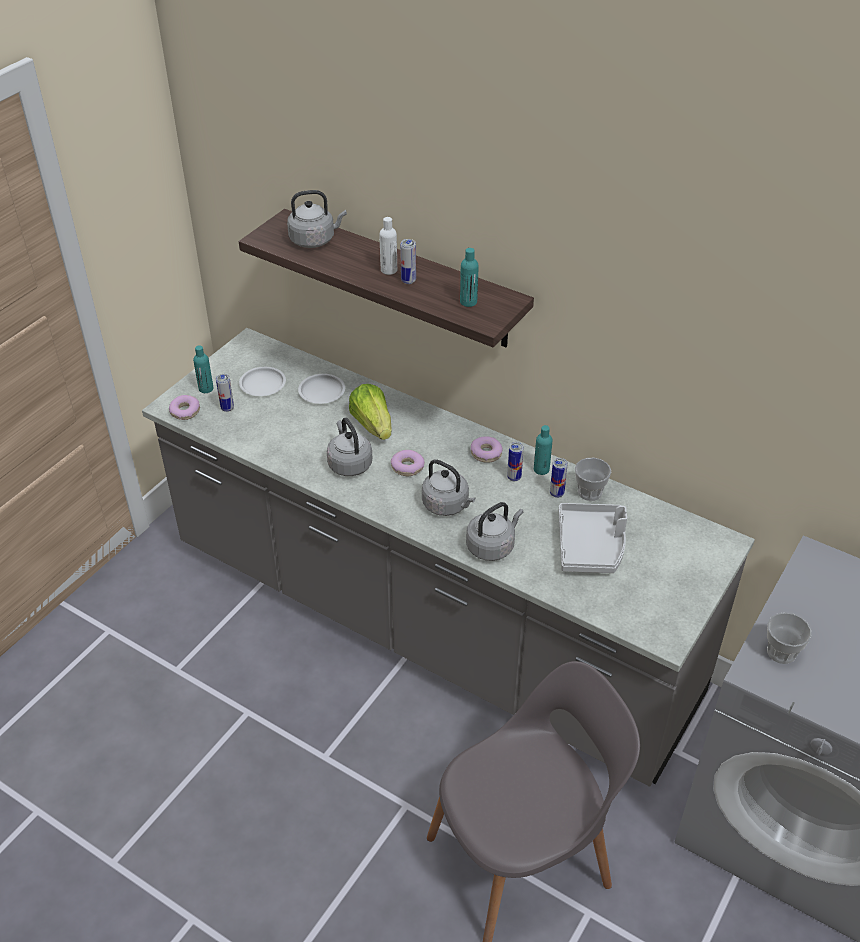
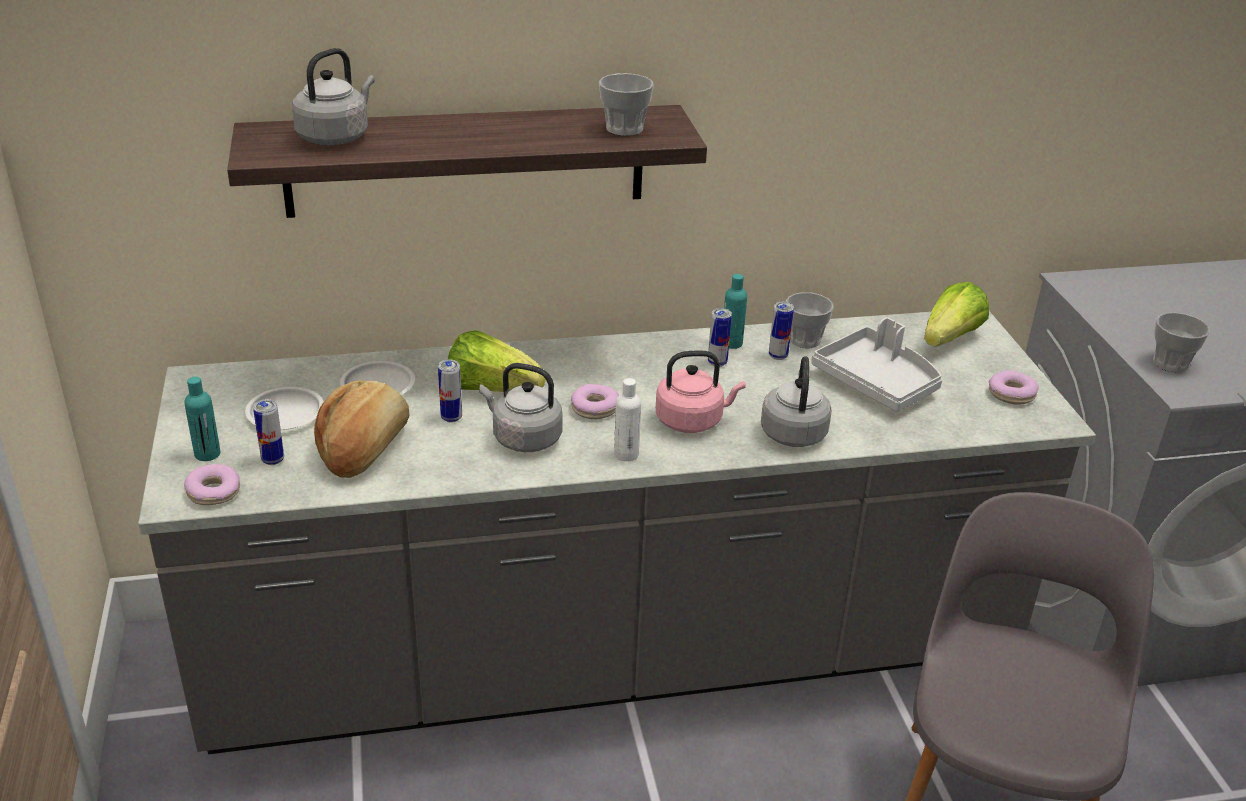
camera: 45 degrees left, 10 degrees down
white bottle [379,217,397,275] -> white bottle moved to [614,378,641,461]
can [400,239,416,284] -> can moved to [438,360,462,423]
grey kettle [422,459,475,516] -> pink kettle [656,351,746,433]
turquoise bottle [460,248,478,307] -> cup [599,73,654,136]
donut [471,436,503,463] -> donut moved to [989,371,1039,405]
none -> bread [314,380,409,478]
none -> lettuce [924,282,989,347]

